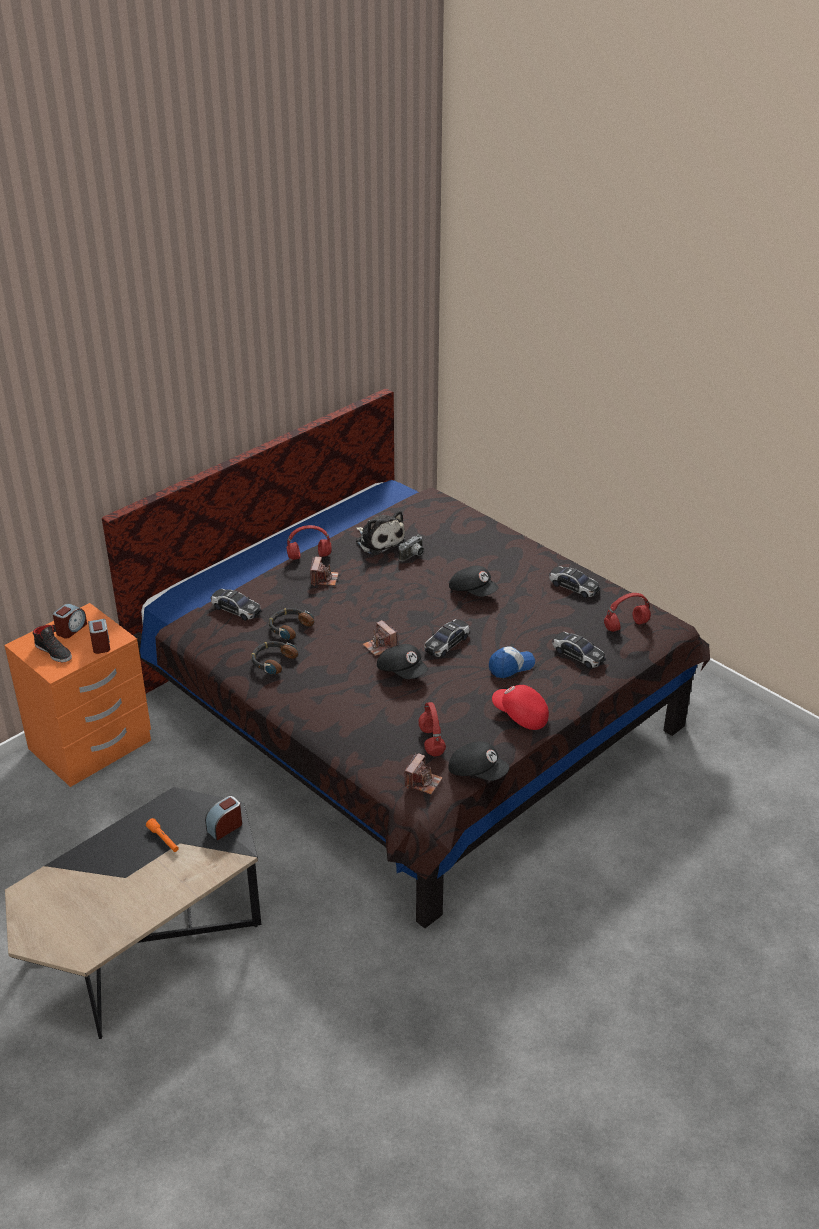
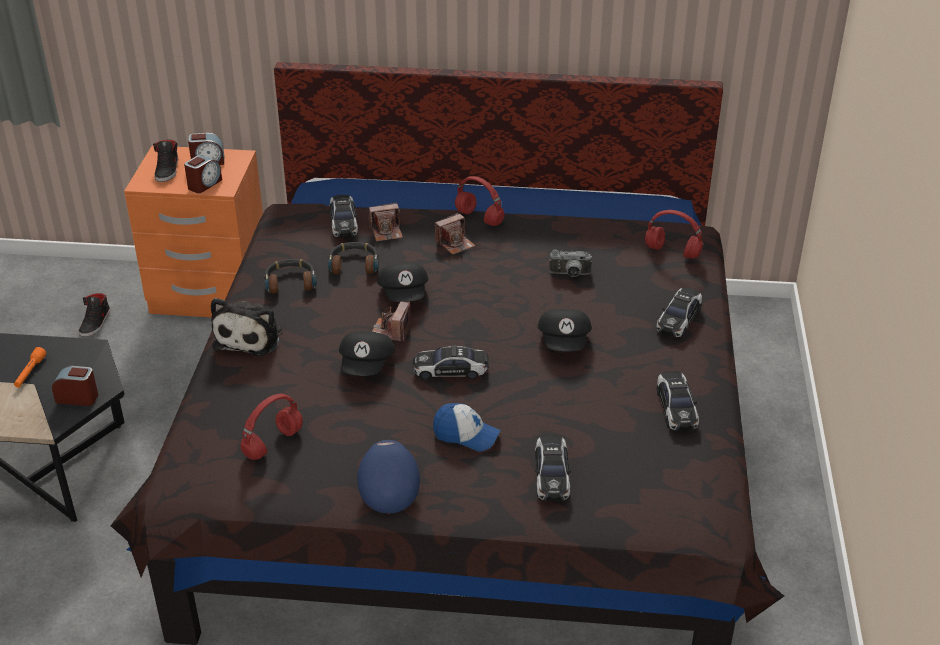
camera: 50 degrees right, 0 degrees up
plush toy [356,511,406,556] -> plush toy moved to [211,298,282,356]
camera [405,753,443,794] -> camera moved to [369,203,403,241]
black cap [449,741,510,781] -> black cap moved to [377,263,428,302]
red cap [492,685,549,730] -> blue cap [357,440,420,514]
red headphones [604,593,651,632] -> red headphones moved to [645,210,703,259]
none -> black shoe [79,293,110,337]
none -> toy car [656,288,702,337]

